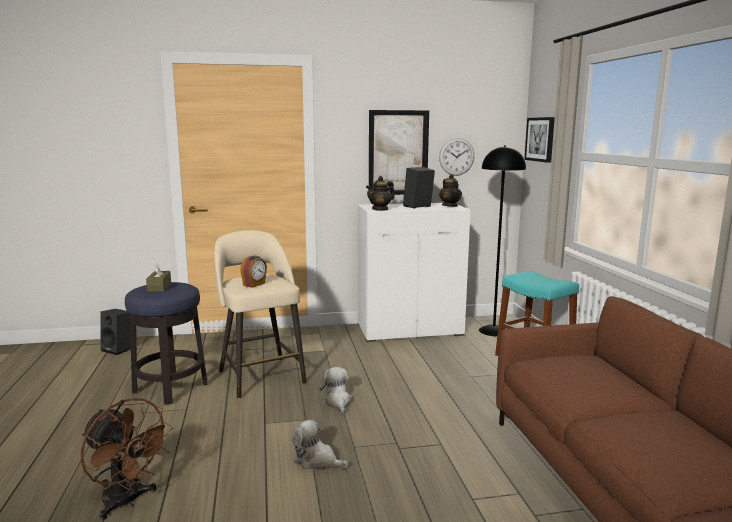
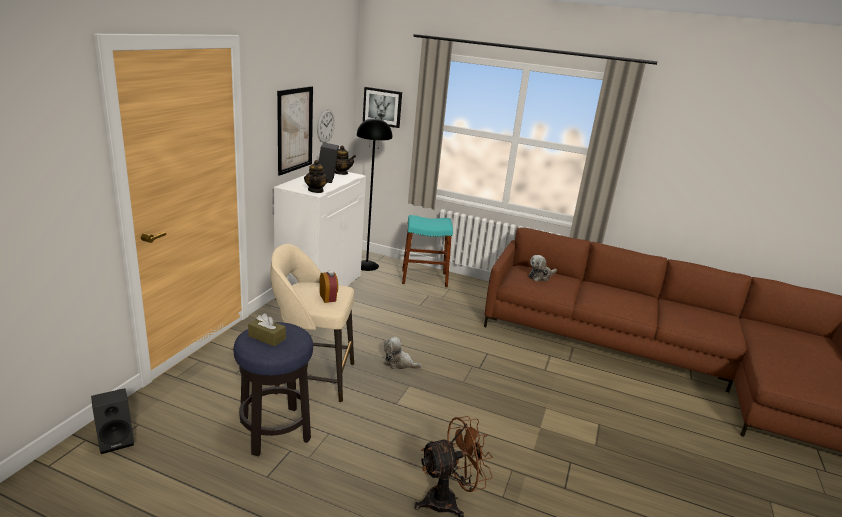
camera: 60 degrees left, 10 degrees up
plush toy [292,420,348,470] -> plush toy moved to [528,255,557,281]

